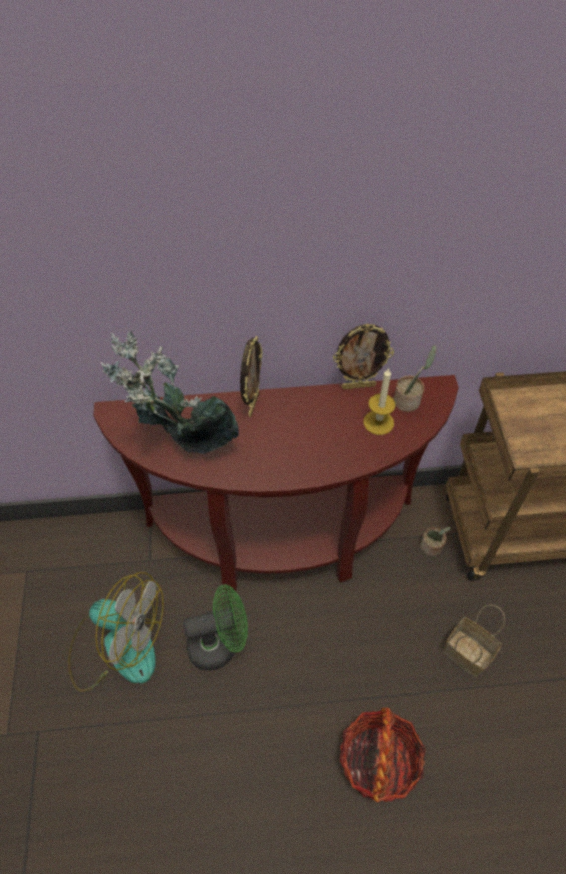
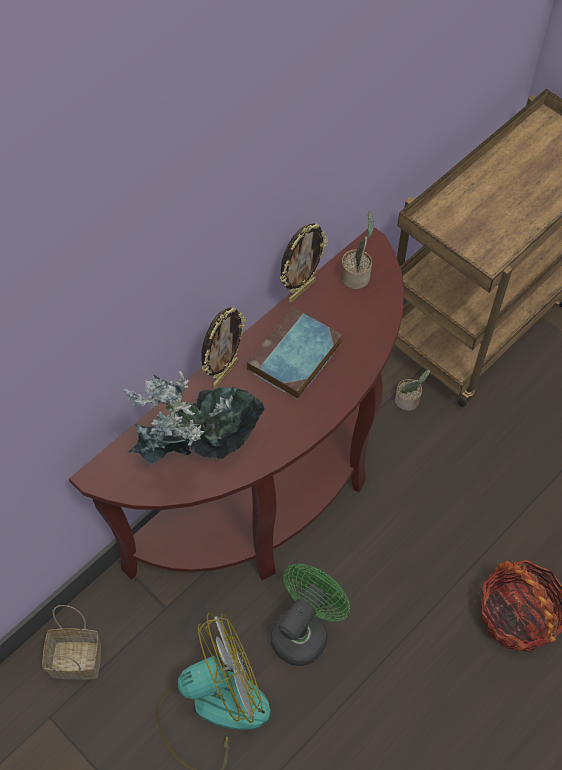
camera: 40 degrees left, 5 degrees up
picture frame [240,336,263,417] -> picture frame turned 60 degrees clockwise [201,307,246,388]
candle [363,368,396,435] -> none
basket [443,604,505,678] -> basket moved to [42,605,101,680]
none -> book [247,307,342,400]

